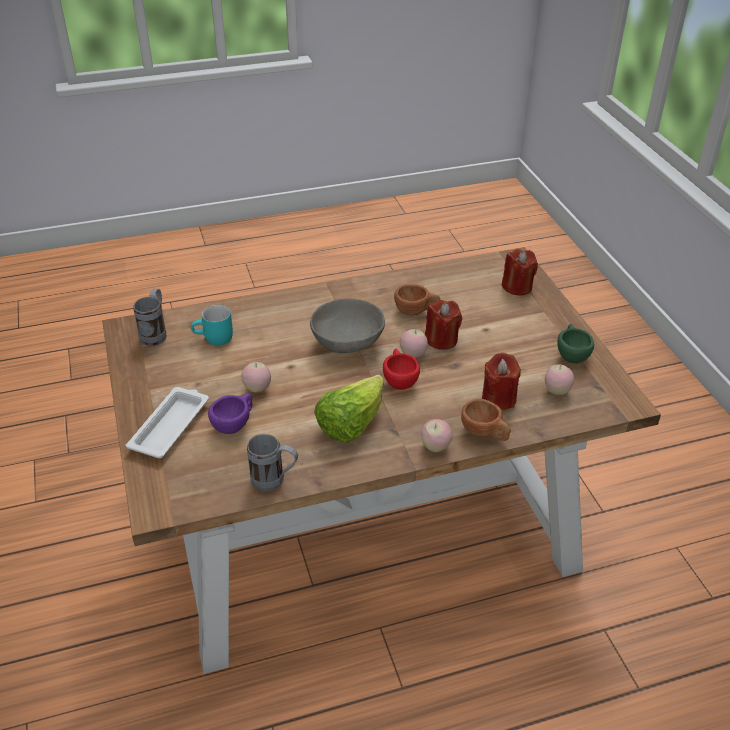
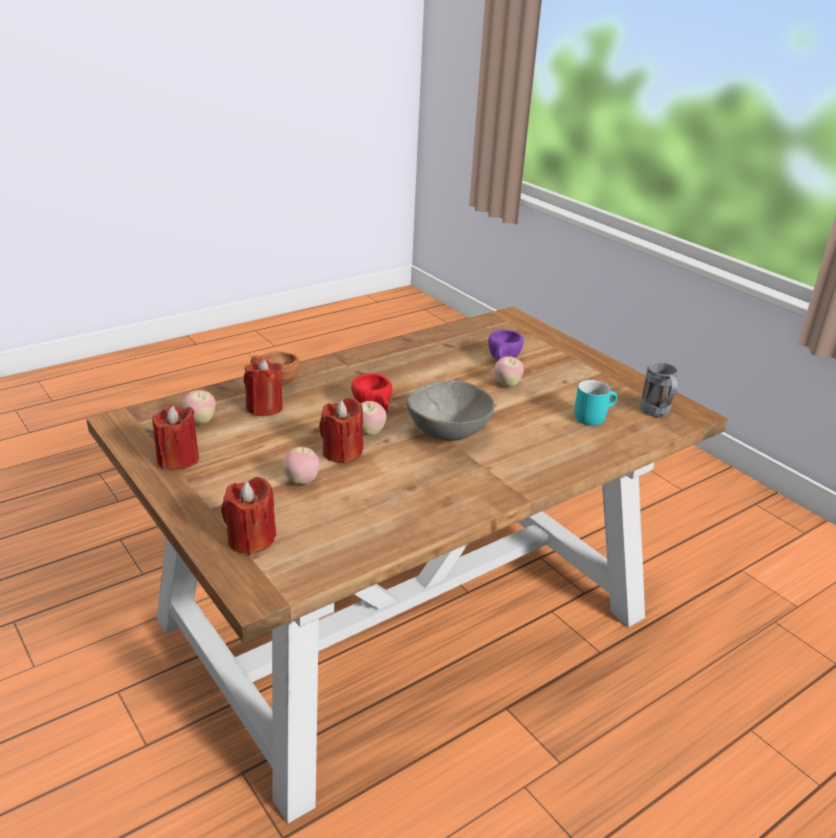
camera: 160 degrees right, 10 degrees down
white tray [126,387,209,458] -> none
grey mug [247,434,298,491] -> none
lettuce [314,374,384,443] -> none
brown cup [394,284,440,315] -> none
apple [421,419,452,452] -> apple moved to [283,446,319,485]
green cup [557,324,594,363] -> red candle [152,405,199,470]

